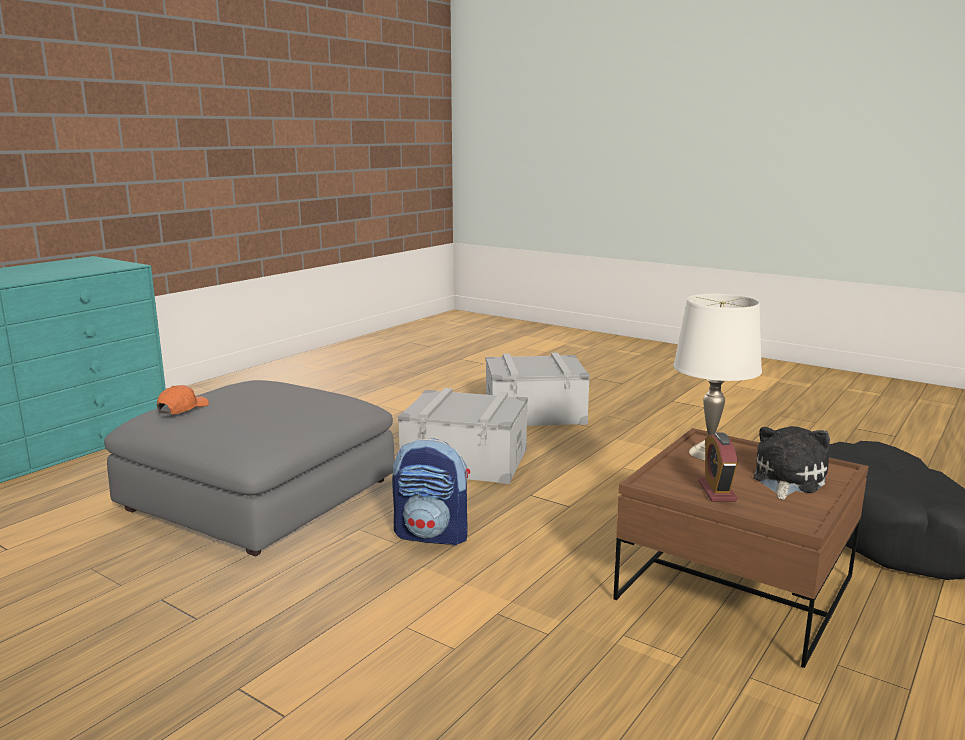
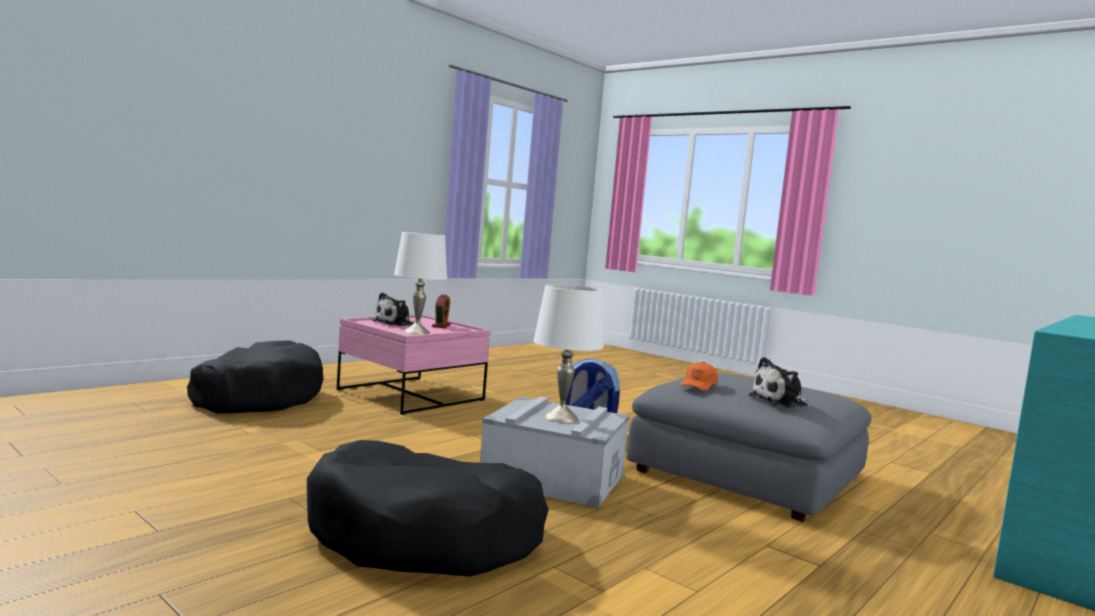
camera: 175 degrees left, 10 degrees down
orange cap [157,385,209,415] -> orange cap moved to [680,362,718,390]
grey storage box [485,352,590,426] -> black dog bed [307,440,549,576]
brown coffee table [613,428,869,668] -> pink coffee table [337,315,491,415]
none -> white table lamp [533,284,604,423]
none -> plush toy [749,357,808,408]

